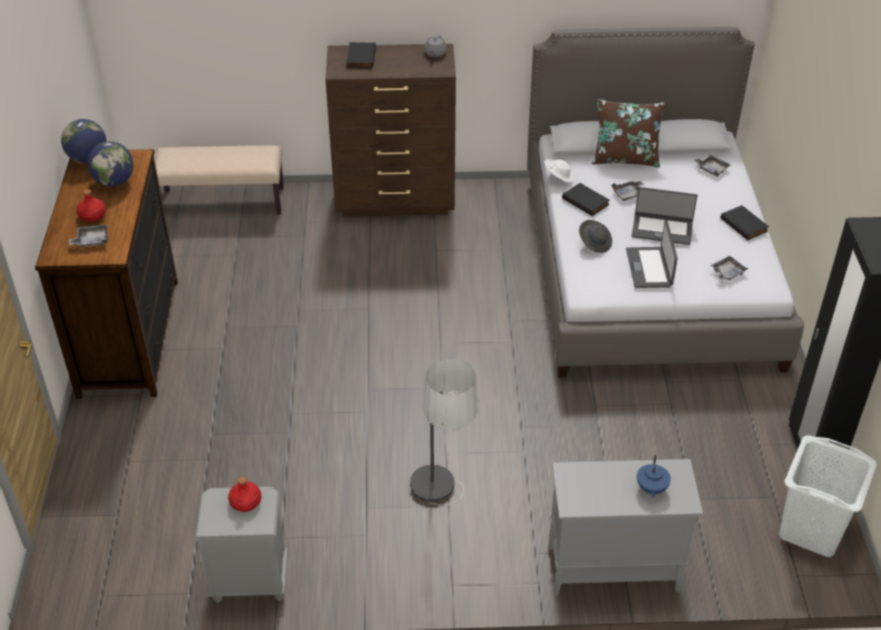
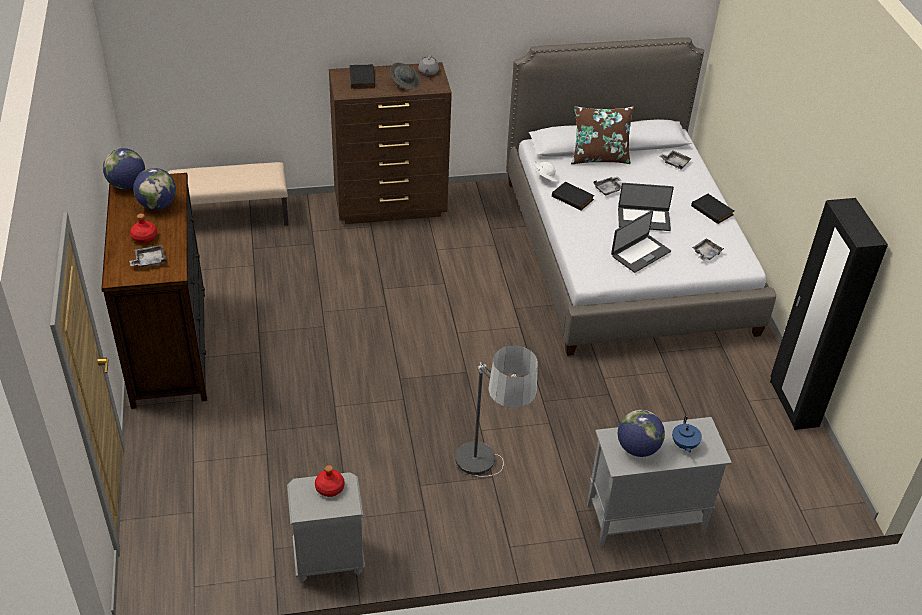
camera: 10 degrees left, 0 degrees up
grey hat [579,220,612,253] -> grey hat moved to [390,63,420,89]
laptop [626,220,678,288] -> laptop turned 120 degrees counterclockwise [611,210,671,273]
white laundry basket [779,435,877,557] -> none
none -> globe [618,410,665,457]

